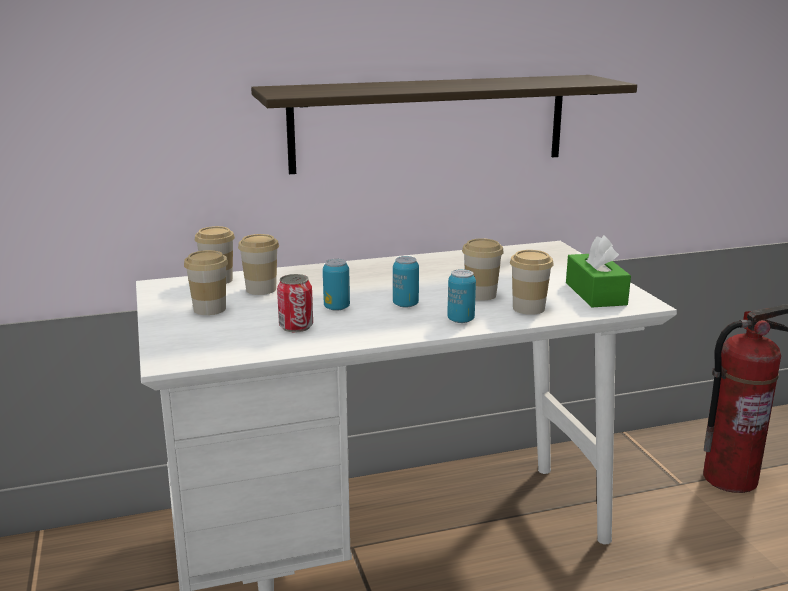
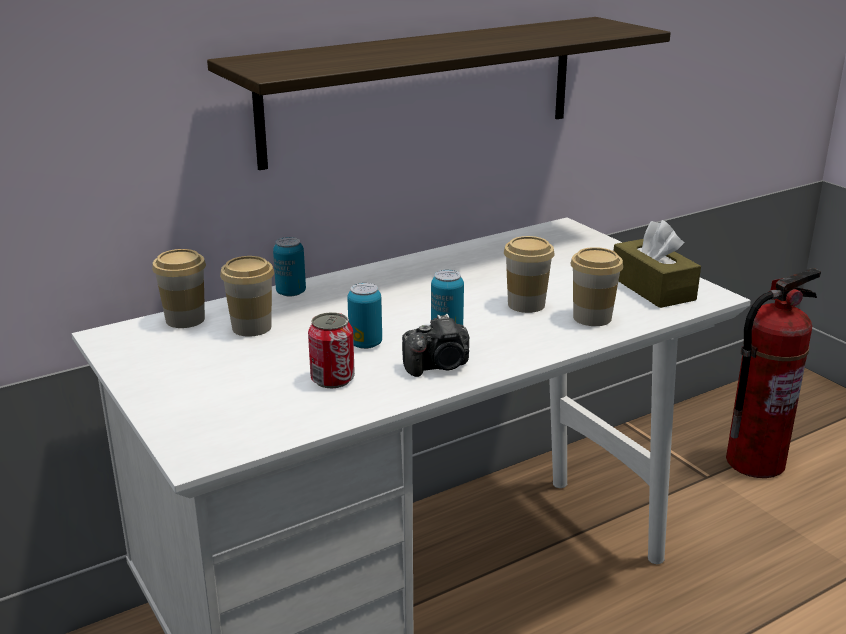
camera: 15 degrees left, 5 degrees up
cup [184,250,228,315] -> none
can [447,269,476,323] -> can moved to [273,237,306,296]
green tissue box [566,235,631,308] -> brown tissue box [614,220,701,308]
none -> camera [402,314,469,377]

